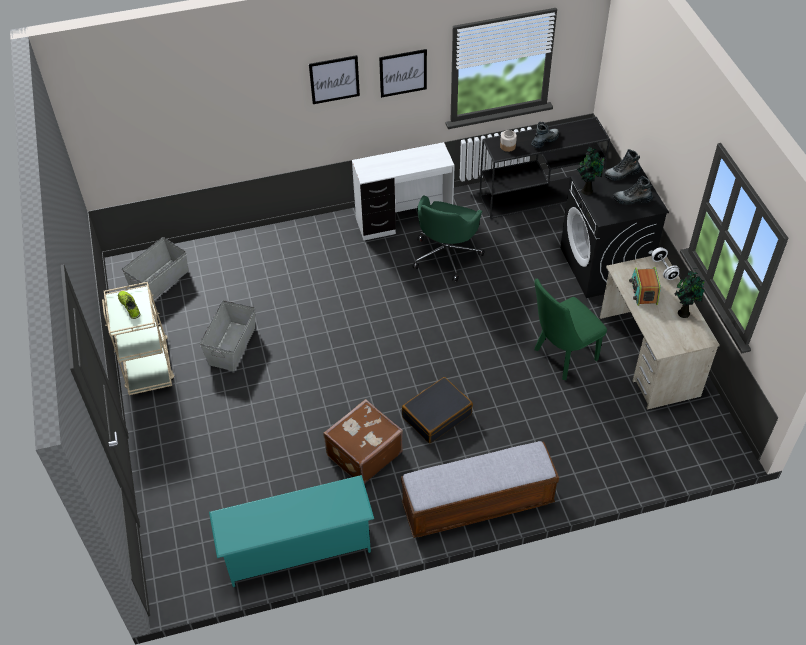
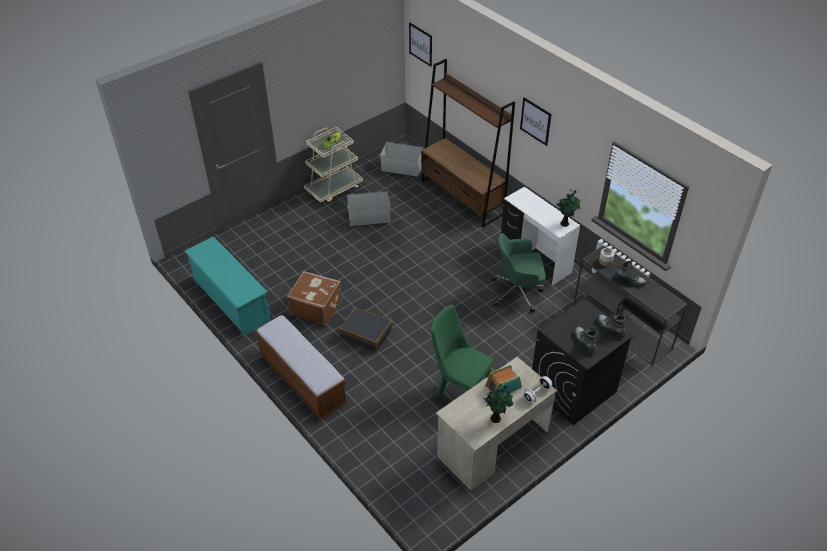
camera: 65 degrees right, 5 degrees down
picture [379,49,427,98] -> picture moved to [409,23,432,67]
potted plant [576,145,604,195] -> potted plant moved to [556,190,580,227]
none -> brown bookcase [421,59,515,227]

